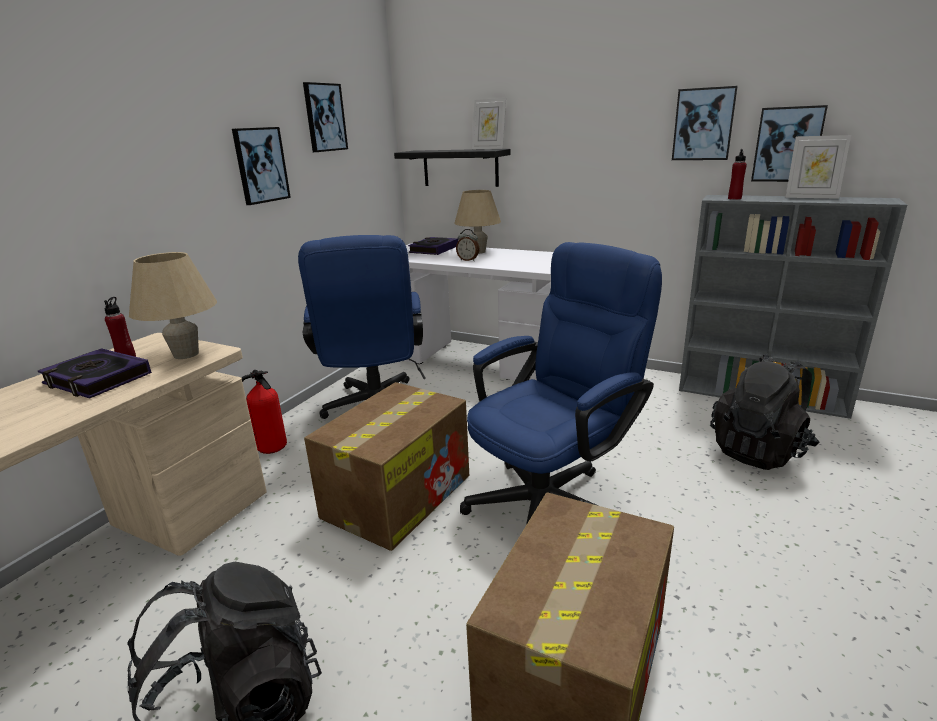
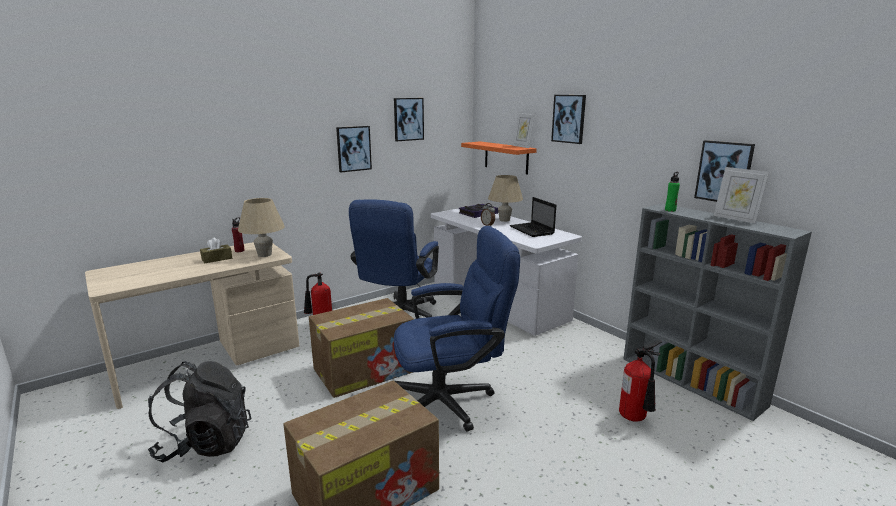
camera: 25 degrees right, 5 degrees down
book [38,348,152,398] -> brown tissue box [200,237,232,263]
black shelf [394,149,511,187] -> orange shelf [461,141,537,175]
picture [672,86,738,160] -> picture moved to [551,95,586,144]
black backpack [710,354,820,470] -> fire extinguisher [619,340,662,422]
red bottle [728,149,747,200] -> green bottle [665,172,680,212]
none -> laptop [509,197,556,237]

